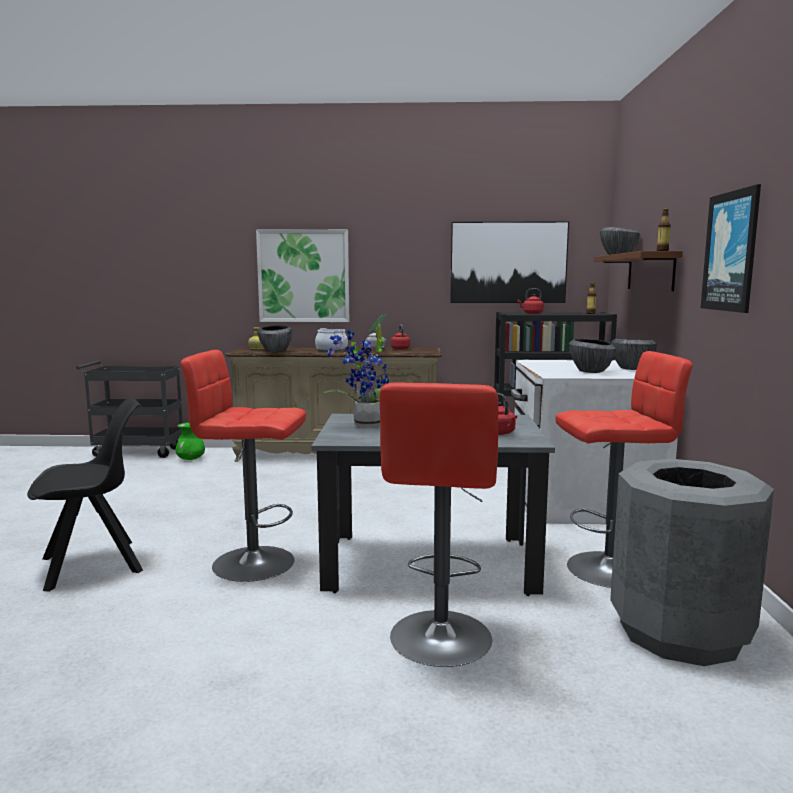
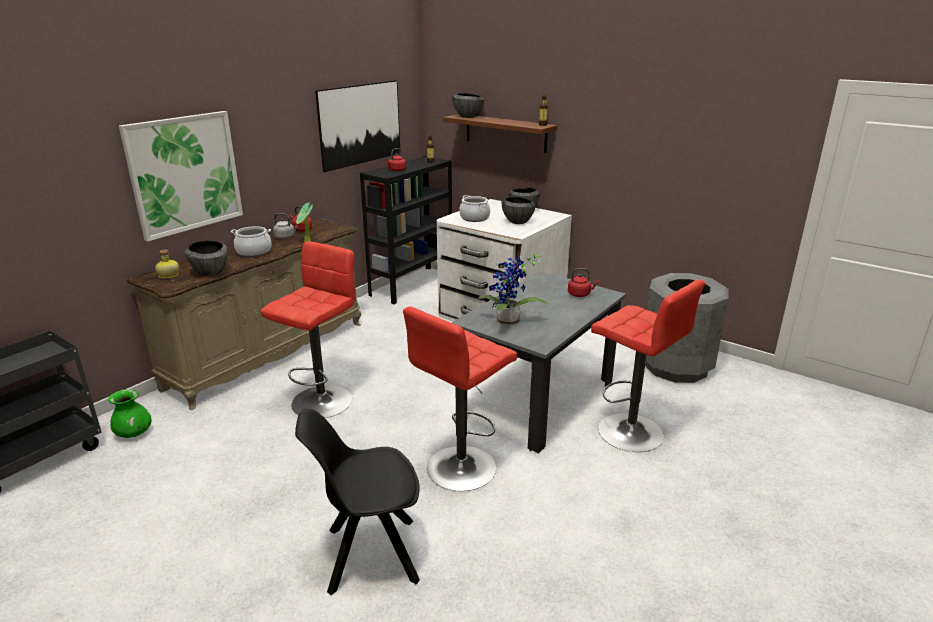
camera: 55 degrees left, 15 degrees up
black chair [27,398,143,592] -> black chair turned 105 degrees counterclockwise [295,409,420,595]
red stool [555,351,693,588] -> red stool moved to [260,241,355,418]
picture [701,184,761,313] -> none
none -> cooking pot [459,195,490,222]

